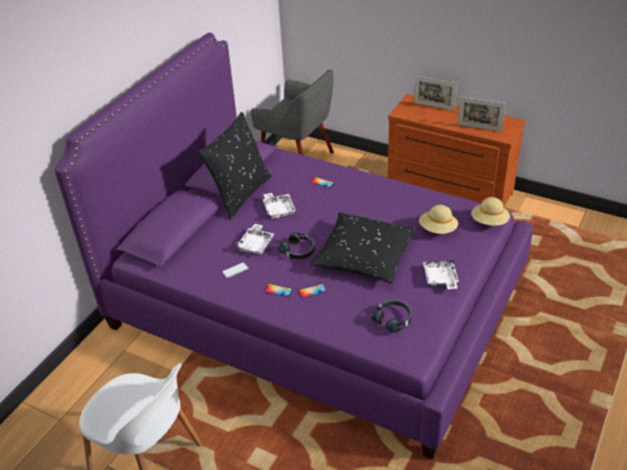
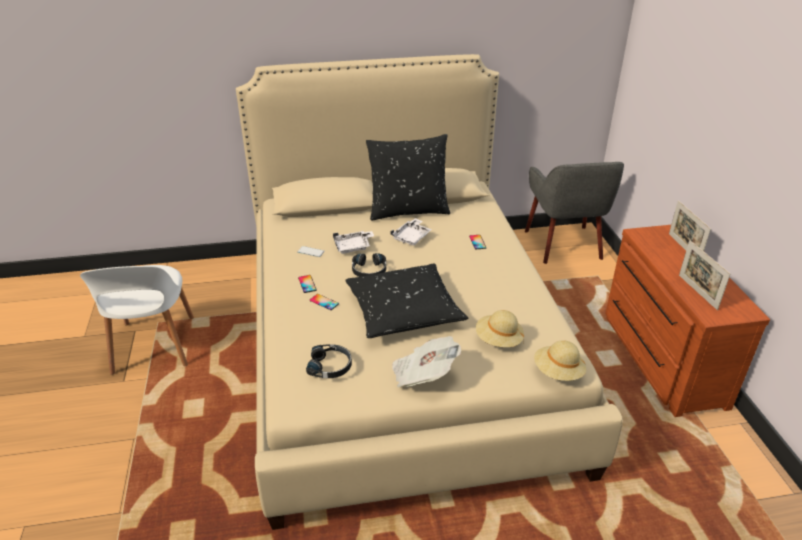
camera: 50 degrees right, 5 degrees down
purple bed [54,33,533,460] -> beige bed [236,54,623,530]
white tray [423,259,459,289] -> newspaper [392,336,461,387]

